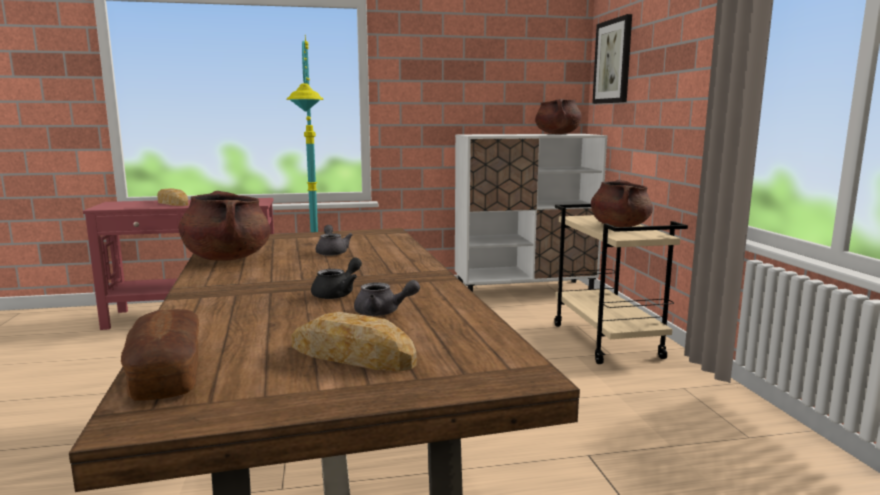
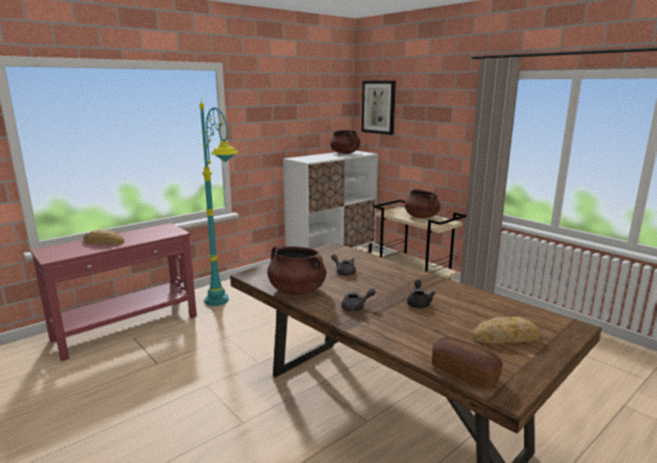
camera: 30 degrees left, 5 degrees up
grey teapot [354,280,420,316] -> grey teapot moved to [341,288,376,312]

